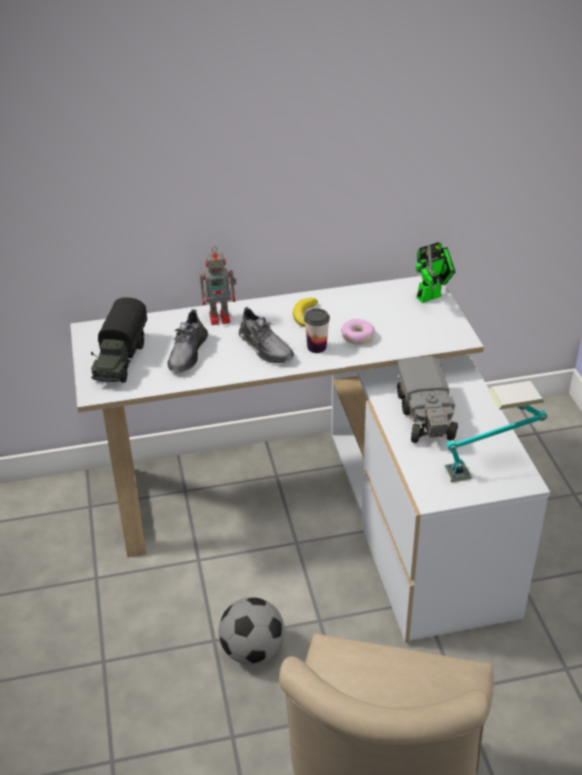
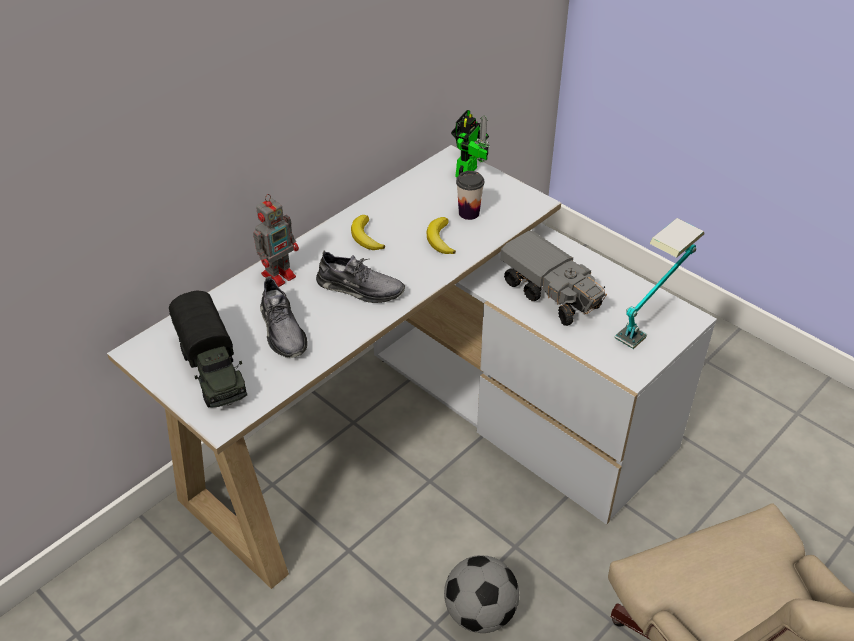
camera: 35 degrees left, 5 degrees up
cup [304,308,330,353] -> cup moved to [456,171,484,220]
donut [341,319,375,344] -> banana [427,217,456,254]

